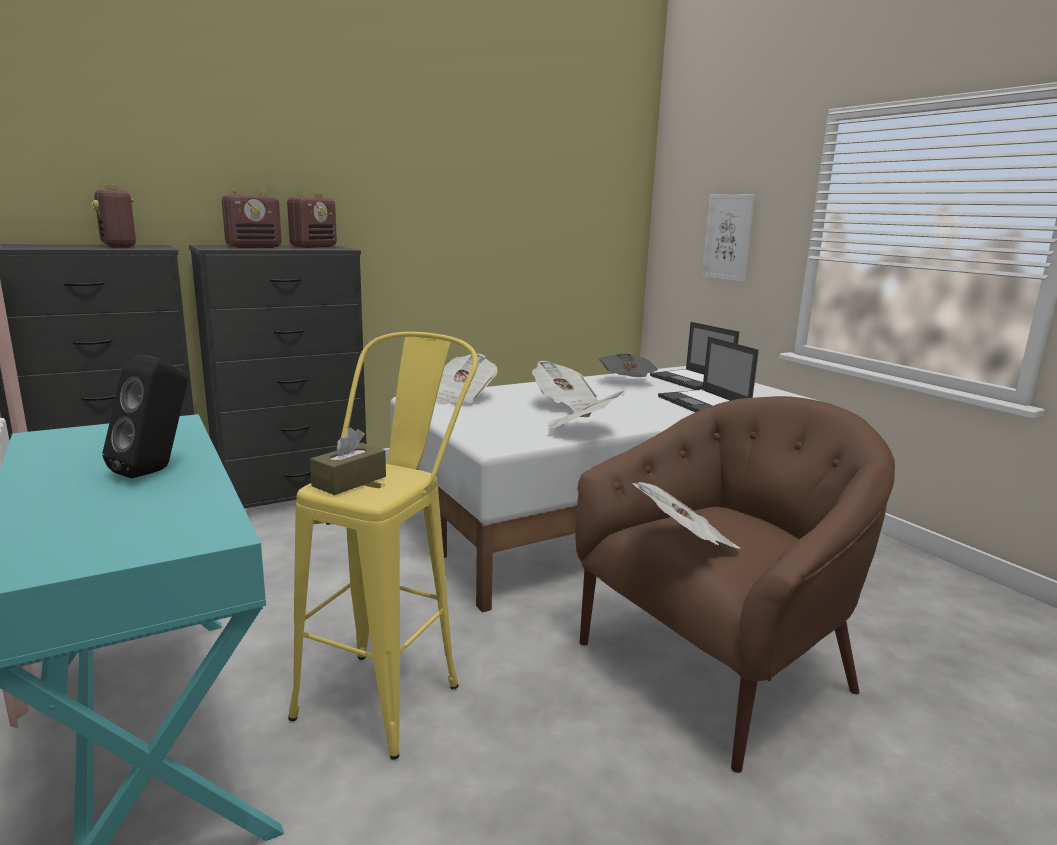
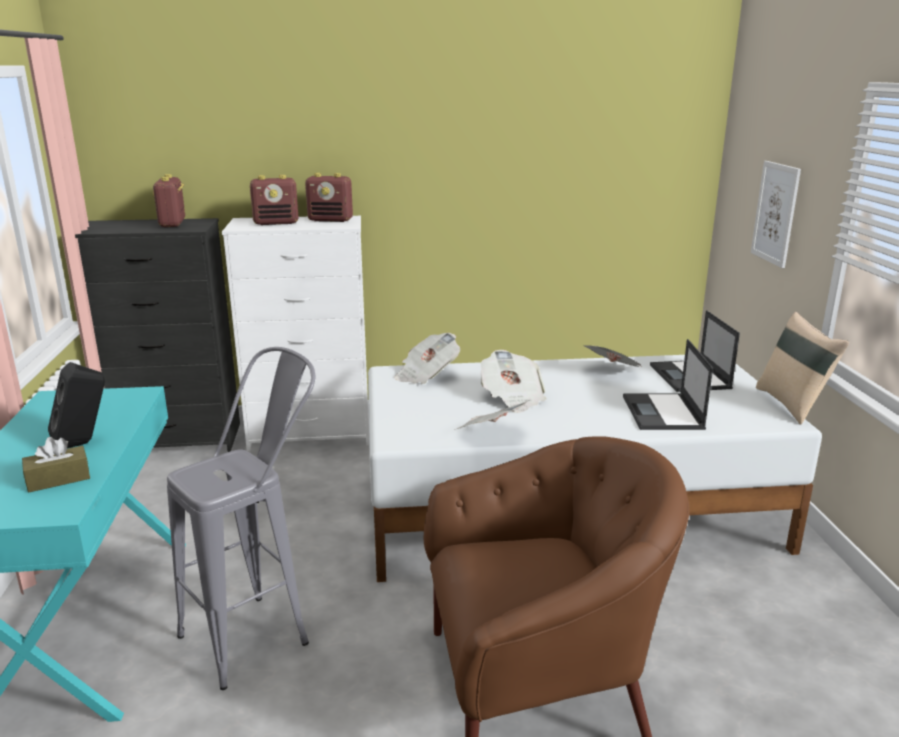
camera: 25 degrees right, 5 degrees up
black dresser [189,245,366,508] -> white dresser [222,216,369,451]
radio [287,193,337,248] -> radio turned 45 degrees clockwise [305,173,353,222]
yellow stool [288,332,478,760] -> grey stool [167,347,316,690]
brown tissue box [310,427,386,495] -> brown tissue box moved to [22,437,90,492]
newspaper [632,482,740,549] -> none
none -> beige pillow [756,312,849,425]

